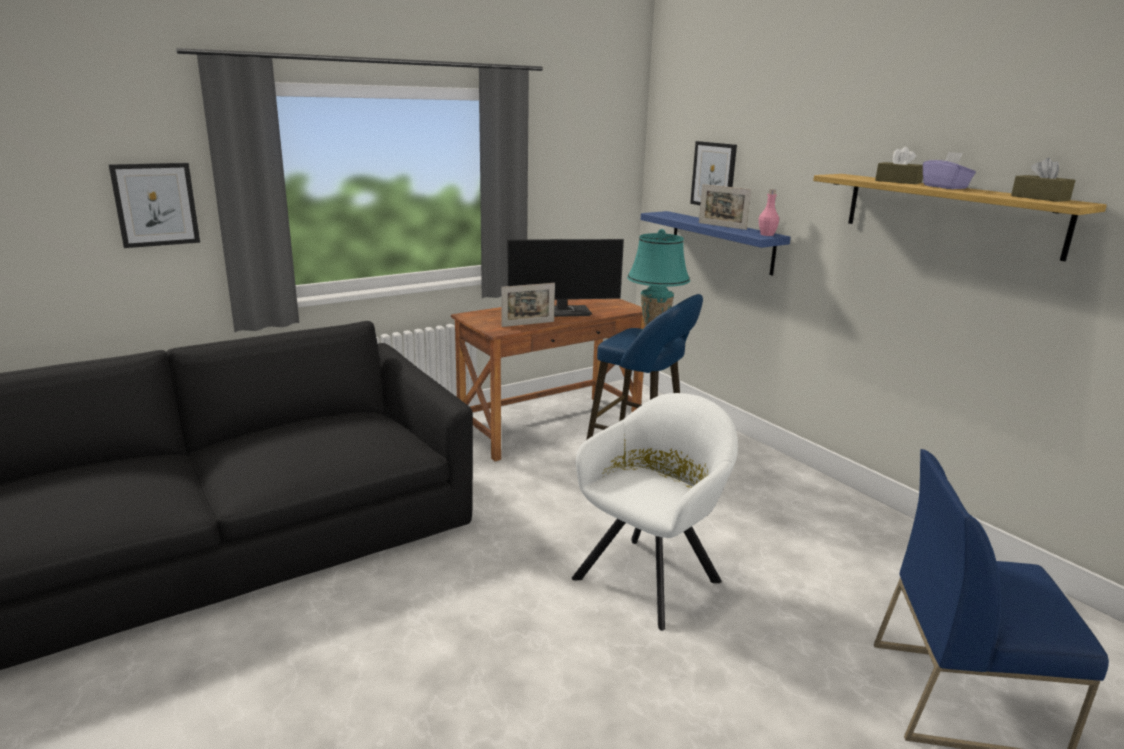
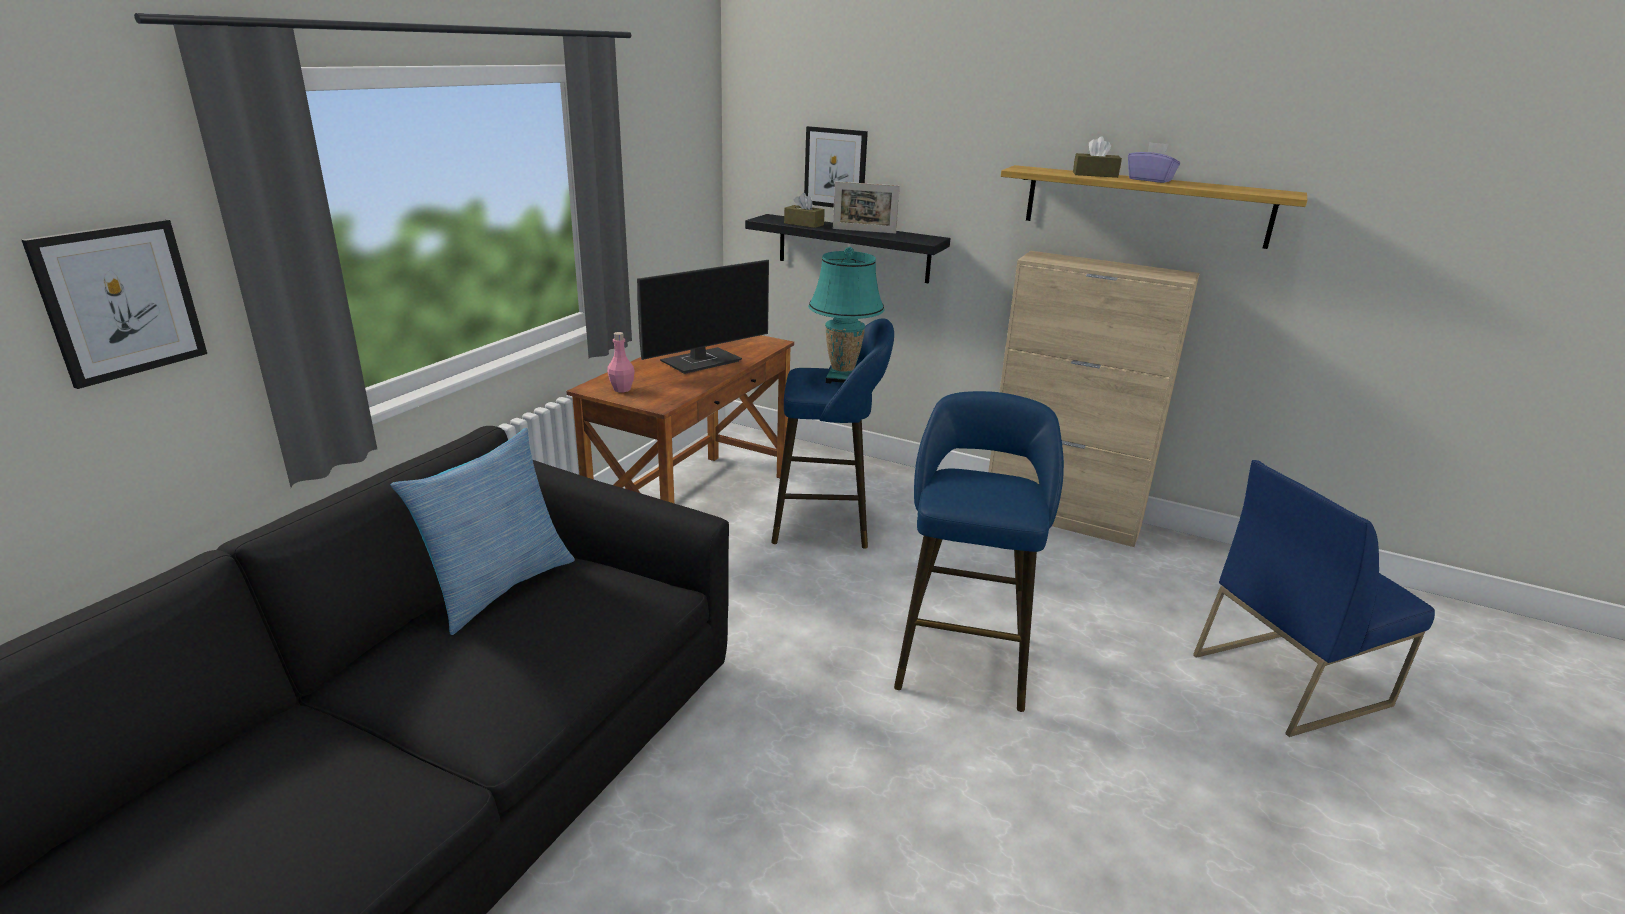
camera: 30 degrees left, 5 degrees up
picture frame [501,283,555,327] -> none
white armchair [572,393,738,631] -> blue stool [894,391,1064,712]
blue shelf [641,211,791,275] -> black shelf [745,214,950,284]
pink bottle [759,189,779,236] -> pink bottle moved to [607,332,635,392]
brown tissue box [1011,158,1076,202] -> brown tissue box moved to [784,193,825,228]
none -> pillow [391,428,575,635]
none -> beige cabinet [988,251,1200,547]

